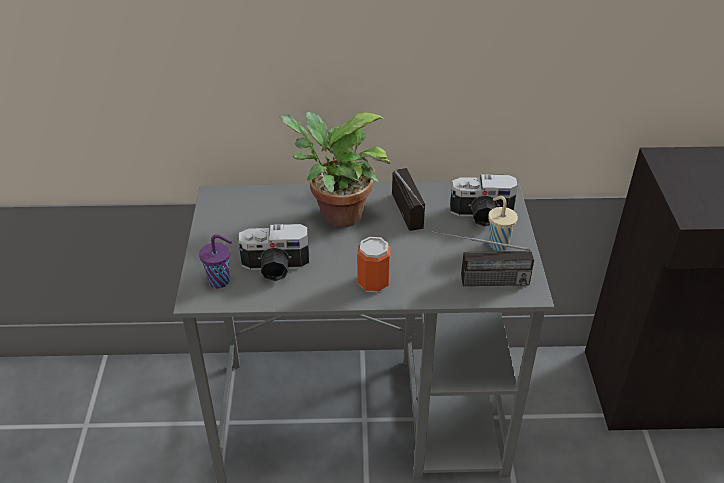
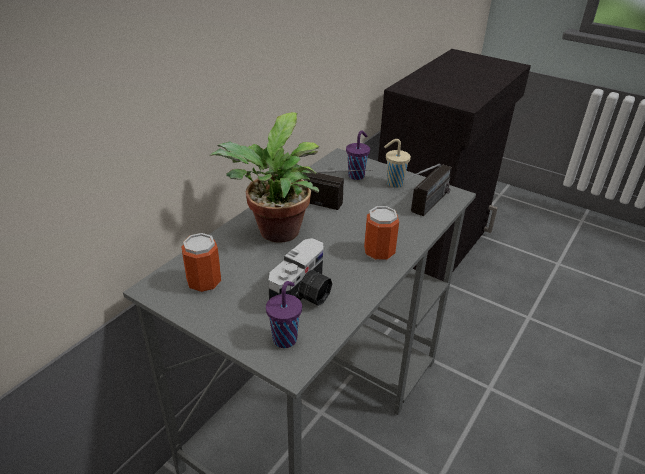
camera: 55 degrees left, 5 degrees down
camera [450,175,518,227] -> purple cup [346,131,370,180]
none -> can [181,233,221,293]

